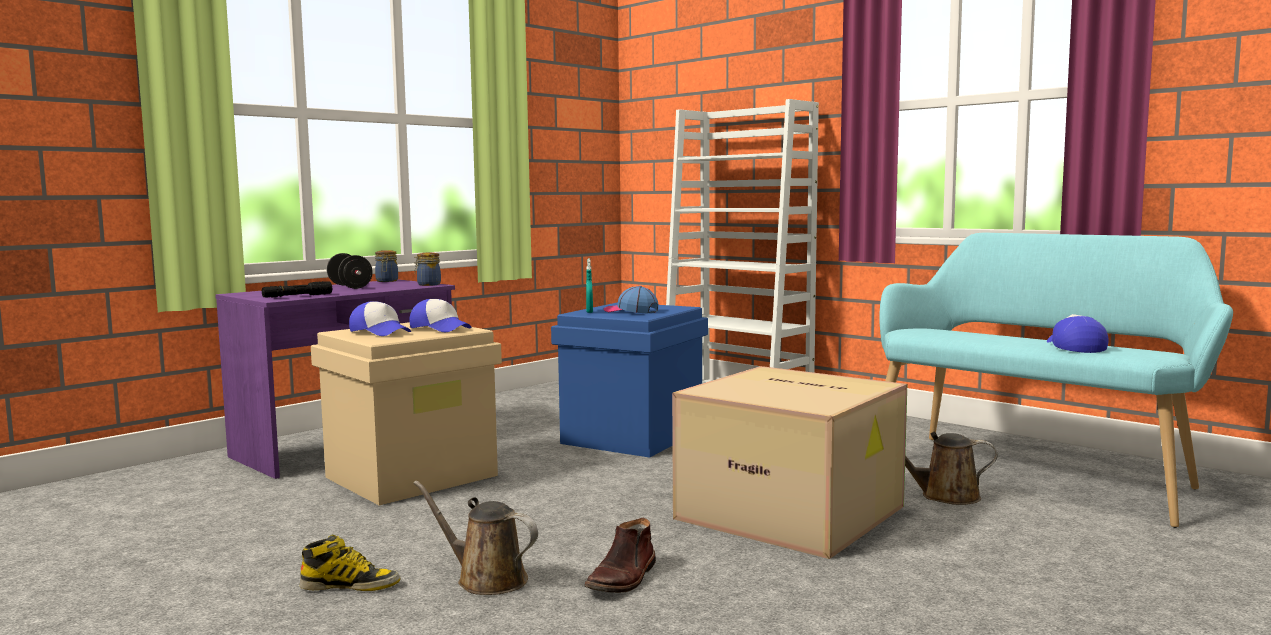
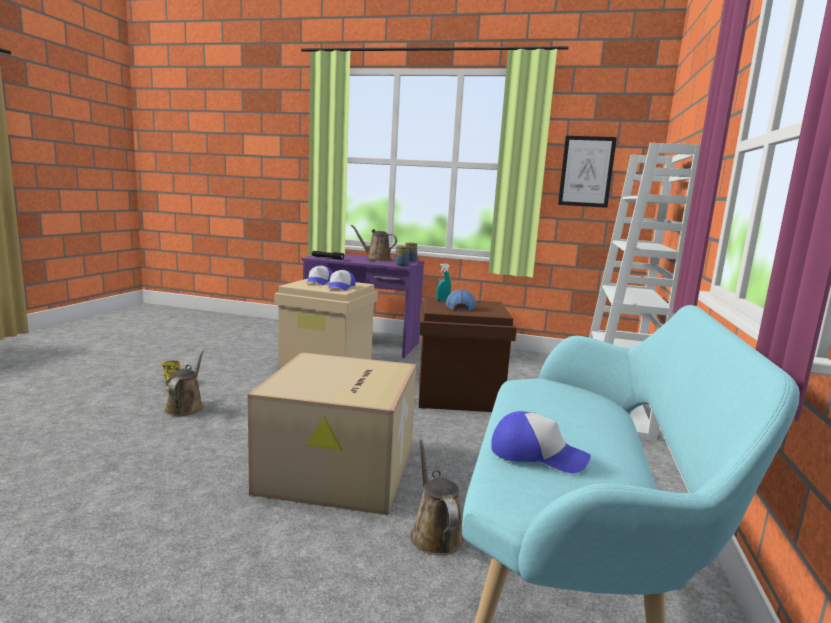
camera: 60 degrees right, 5 degrees up
black dumbbell [327,253,373,289] -> brown watering can [350,225,398,261]
blue storage box [551,302,708,458] -> brown storage box [419,298,517,412]
brown boot [584,518,656,593] -> none
cap [1047,314,1108,353] -> cap turned 45 degrees clockwise [491,411,591,473]
none -> picture [558,136,617,208]

